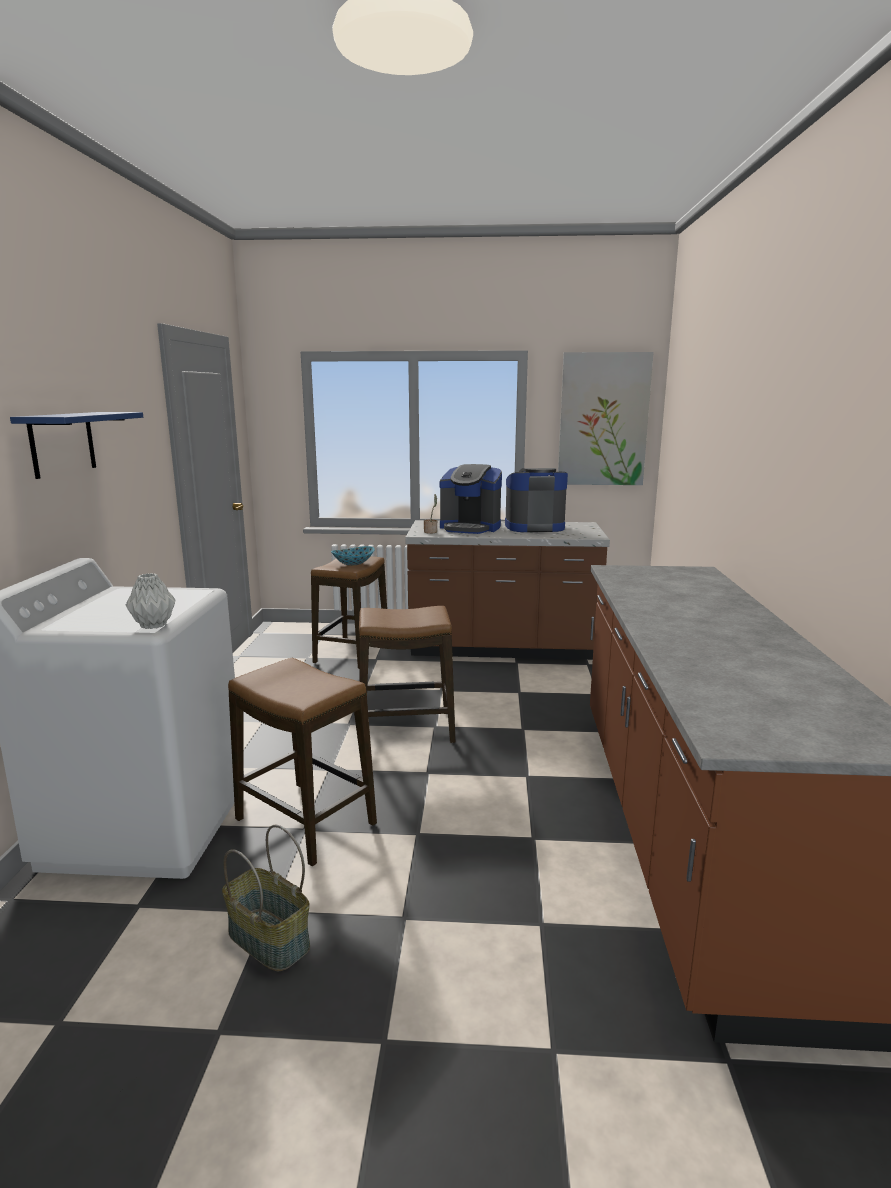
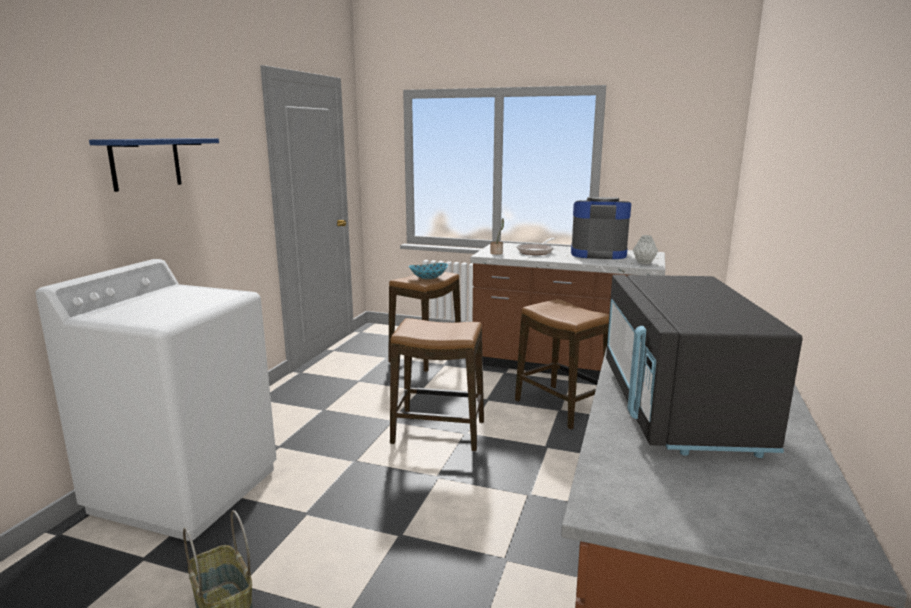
camera: 15 degrees right, 0 degrees up
grey vase [126,573,176,629] -> grey vase moved to [633,235,658,264]
stool [228,658,377,866] -> stool moved to [515,299,609,430]
coffee machine [440,464,502,534] -> frying pan [516,238,555,255]
picture [558,352,654,485] -> none
none -> black microwave [606,275,803,458]

